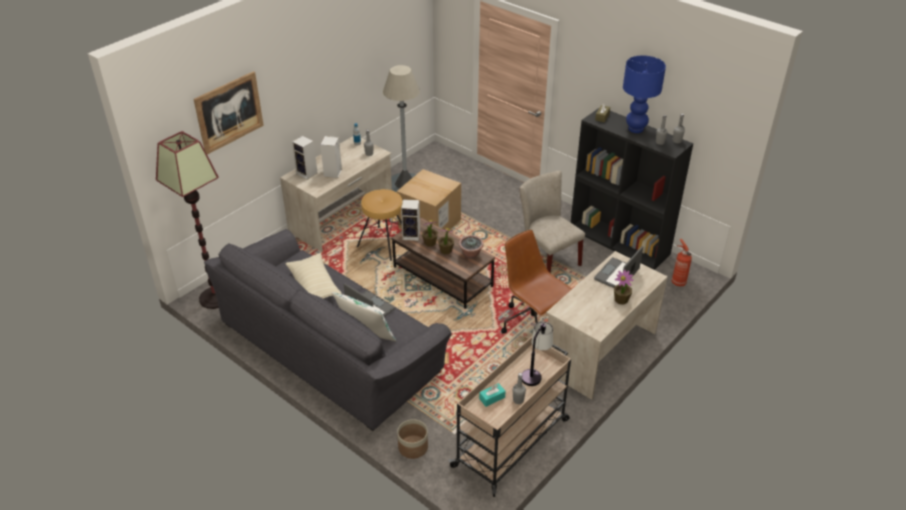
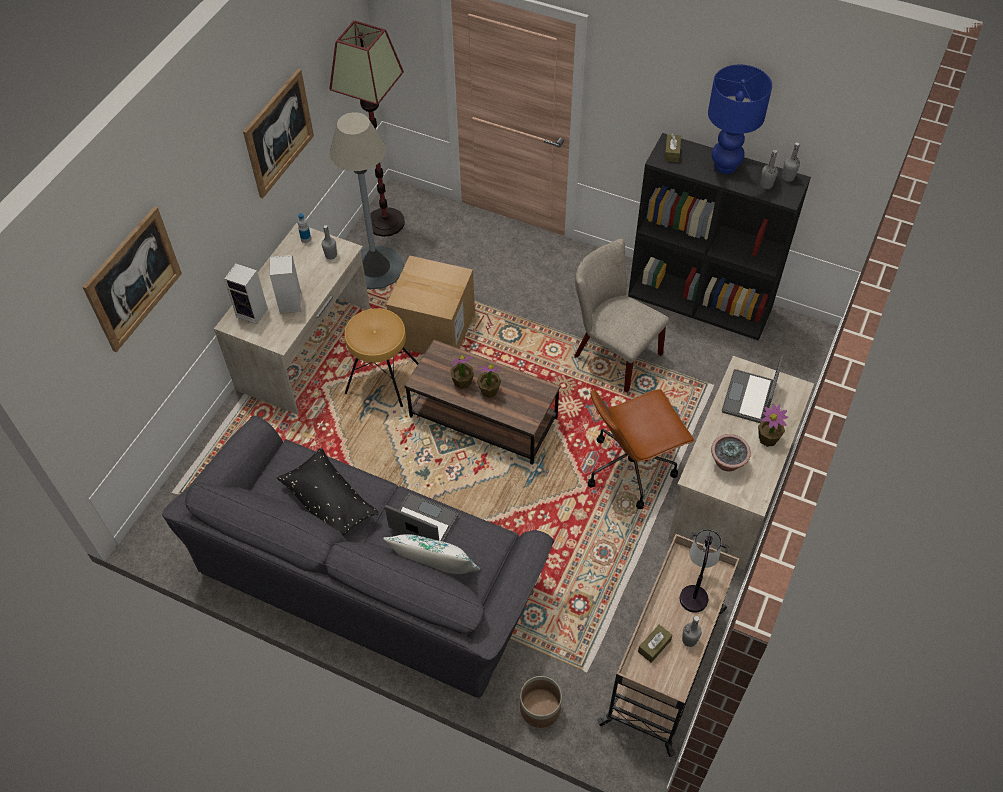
camera: 15 degrees left, 15 degrees up
floor lamp [156,131,219,309] -> floor lamp moved to [329,20,405,237]
beige pillow [285,253,342,299] -> black pillow [277,448,379,535]
speaker [401,199,420,241] -> none
potted plant [459,235,483,259] -> potted plant moved to [711,434,751,471]
turquoise tissue box [479,383,506,407] -> brown tissue box [638,625,672,663]
brown office chair [501,230,572,334] -> brown office chair turned 60 degrees counterclockwise [588,389,695,509]
fire extinguisher [672,239,692,286] -> none
none -> picture [243,69,314,198]

